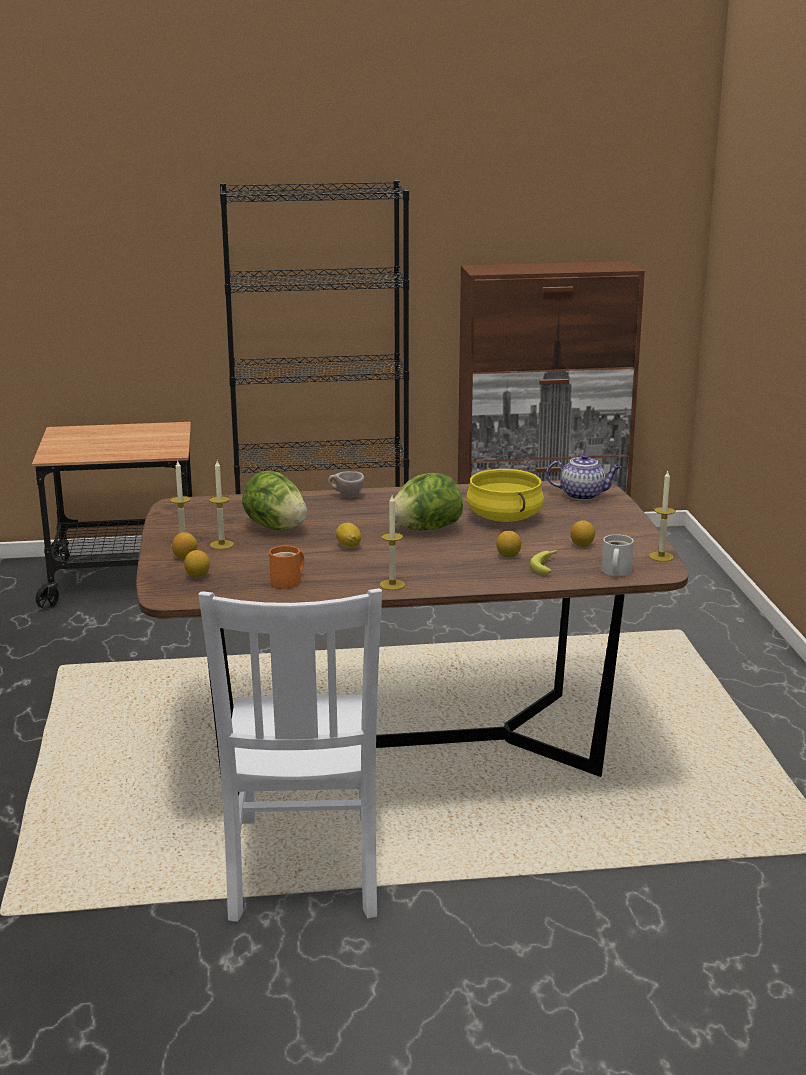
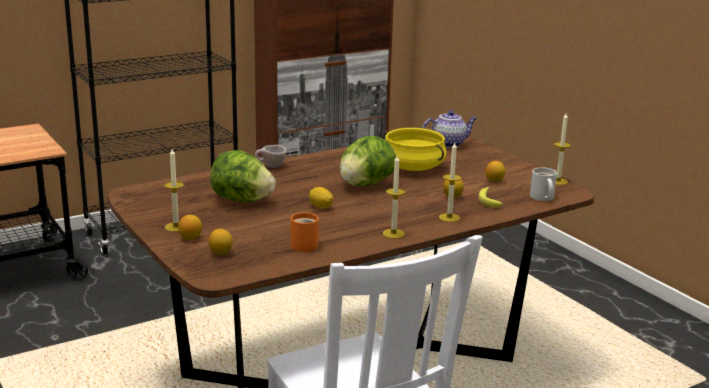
camera: 25 degrees left, 0 degrees up
candle [209,461,234,549] -> candle moved to [439,143,462,222]

